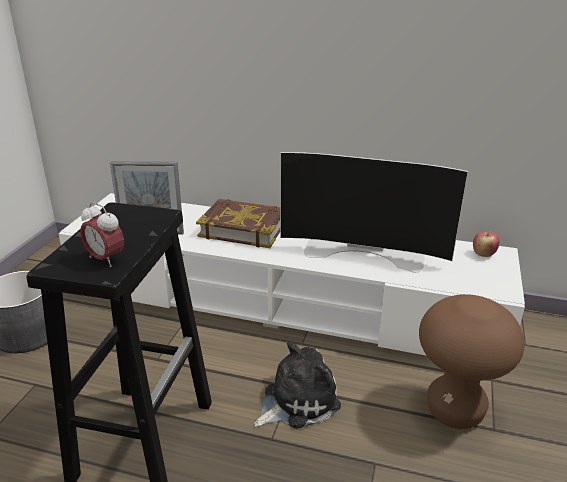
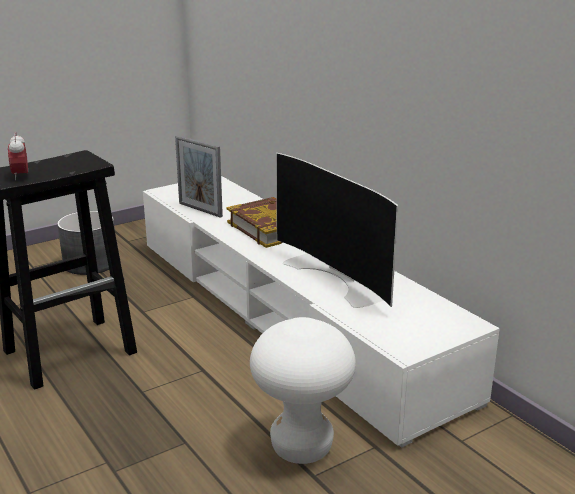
camera: 40 degrees right, 5 degrees down
plush toy [254,341,341,429] -> none
brown stool [419,294,525,429] -> white stool [250,317,356,464]
apple [473,231,499,257] -> none

